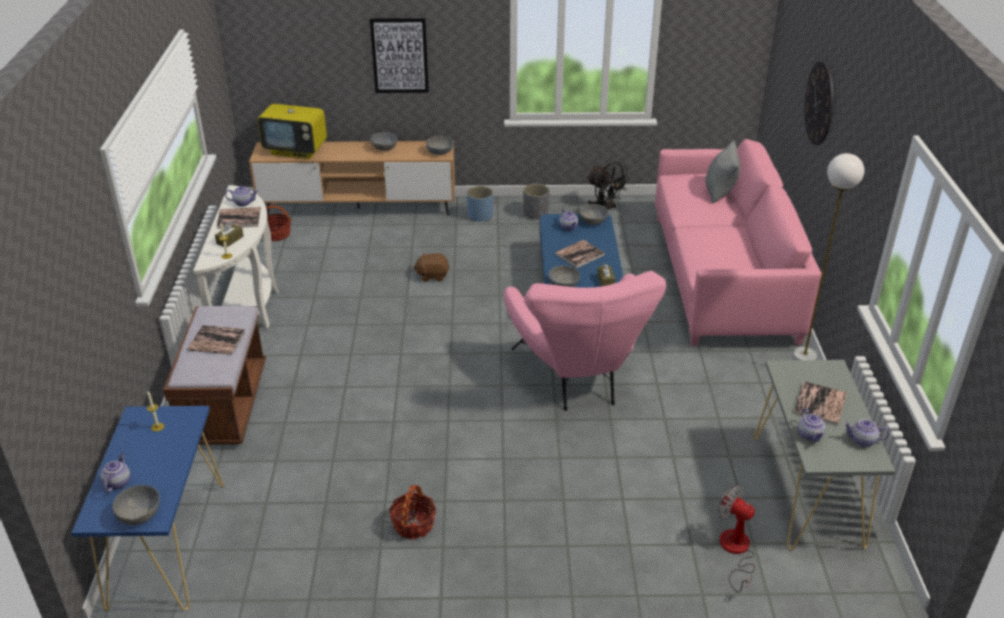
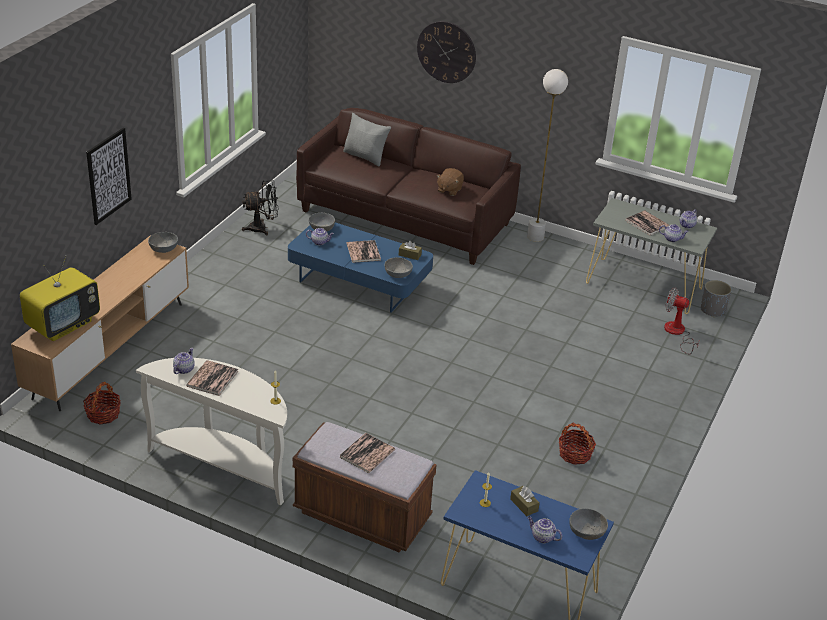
camera: 65 degrees left, 0 degrees up
brown tissue box [215,221,244,247] -> brown tissue box moved to [510,486,540,516]
grey bowl [370,132,397,151] -> none
brown plush toy [413,252,450,282] -> brown plush toy moved to [436,168,464,196]
blue planter [467,186,493,222] -> none
pink armchair [504,271,666,411] -> none
grey planter [523,184,550,220] -> grey planter moved to [701,280,732,317]
pink sofa [655,139,822,346] -> brown sofa [296,108,521,265]
fan [718,486,755,593] -> fan turned 45 degrees clockwise [664,287,700,354]

